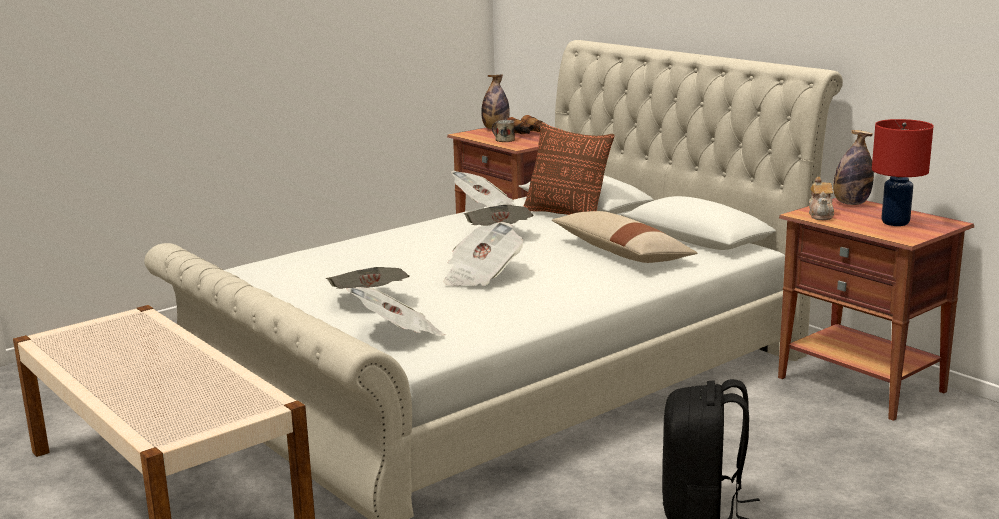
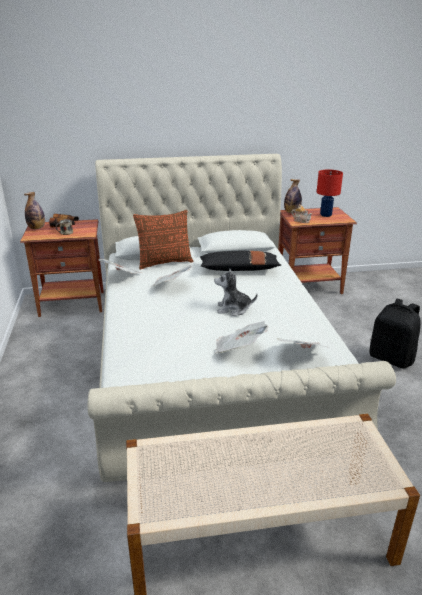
camera: 60 degrees left, 10 degrees up
newspaper [443,222,523,286] -> plush toy [214,268,258,316]
beige pillow [552,211,697,263] -> black pillow [200,251,281,271]

